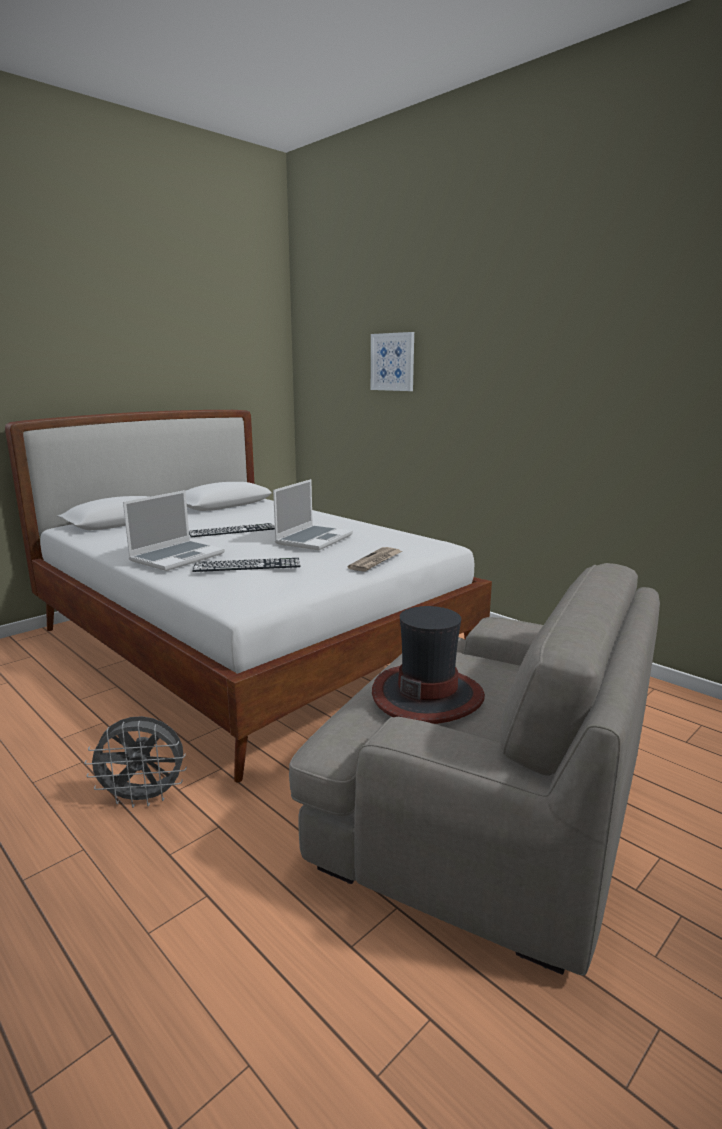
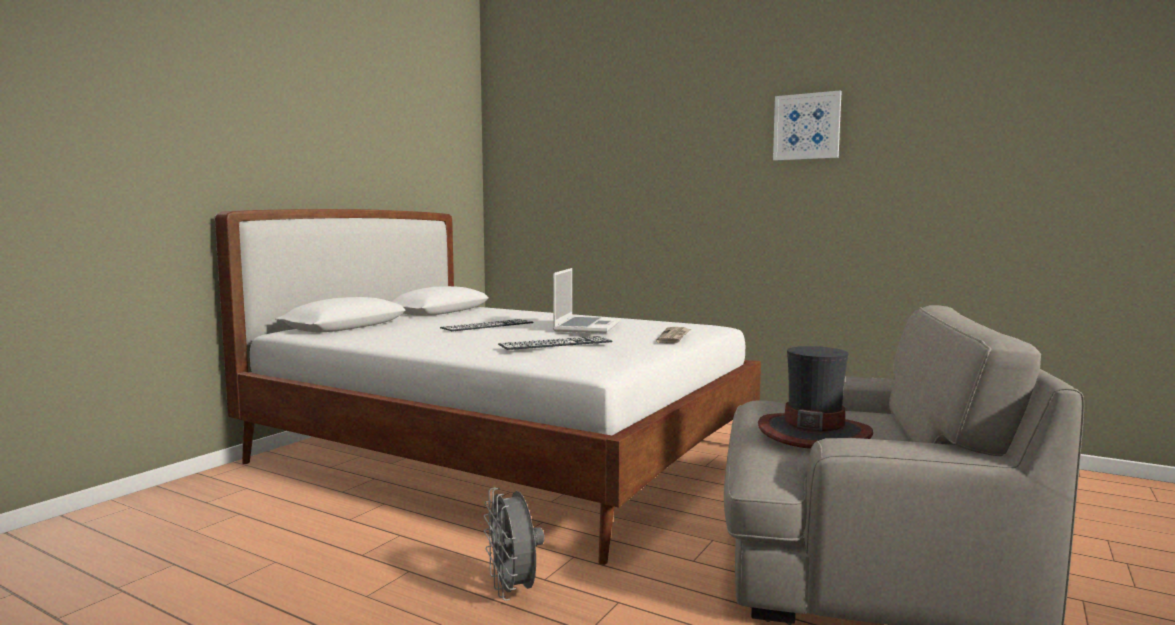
camera: 15 degrees left, 10 degrees down
grey fan [85,716,187,807] -> grey fan turned 90 degrees clockwise [484,487,544,601]
laptop [123,490,225,571] -> none
picture [371,332,414,391] -> picture moved to [773,90,842,161]

